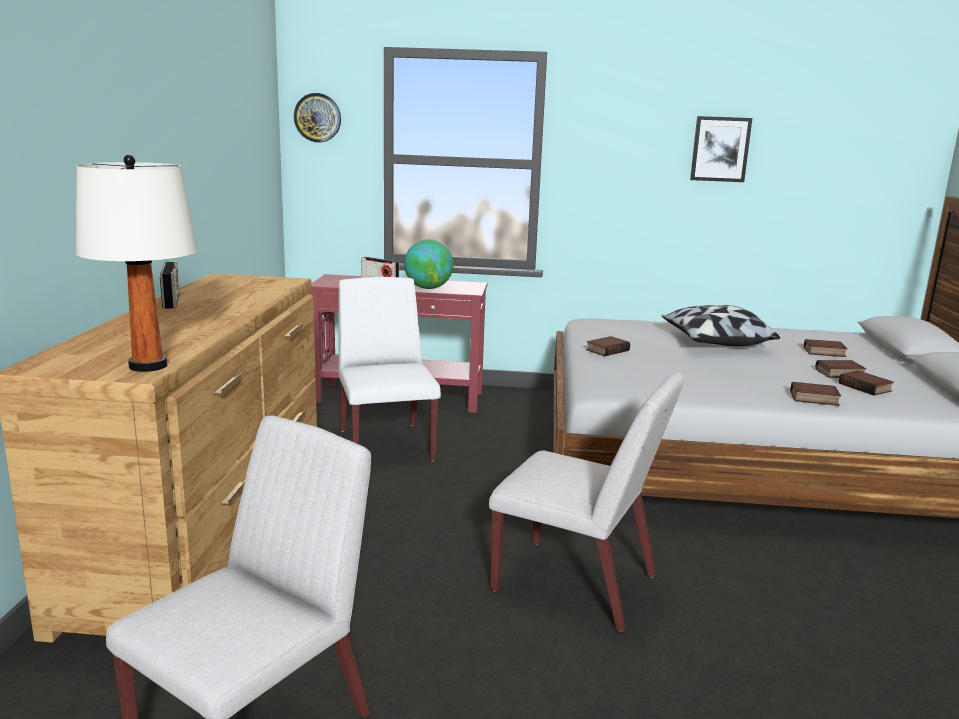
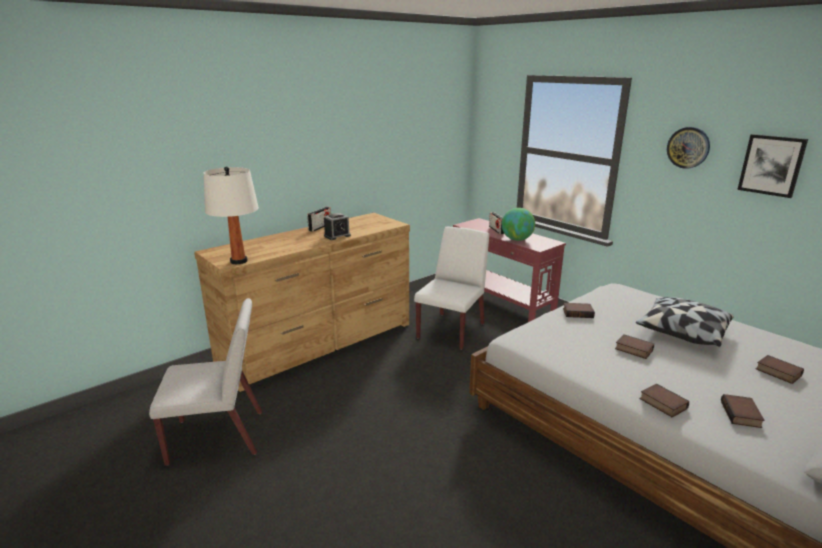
camera: 45 degrees right, 5 degrees up
wall clock [294,93,341,142] -> wall clock moved to [667,127,710,169]
white chair [489,373,684,632] -> none
book [815,360,866,378] -> book moved to [615,334,654,359]
none -> alarm clock [324,213,351,240]

